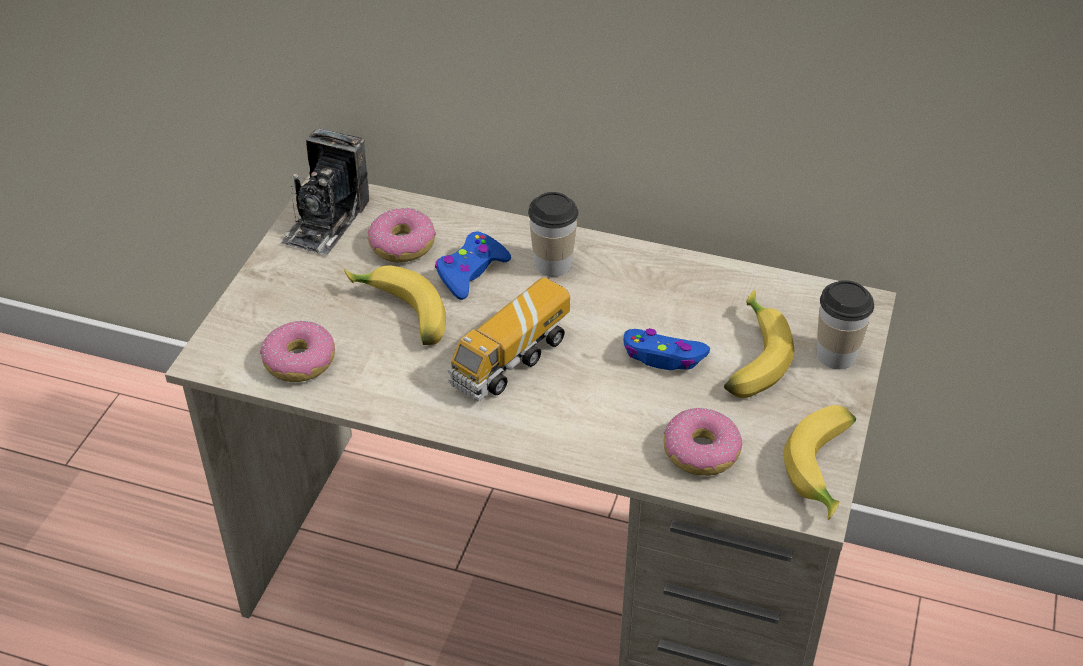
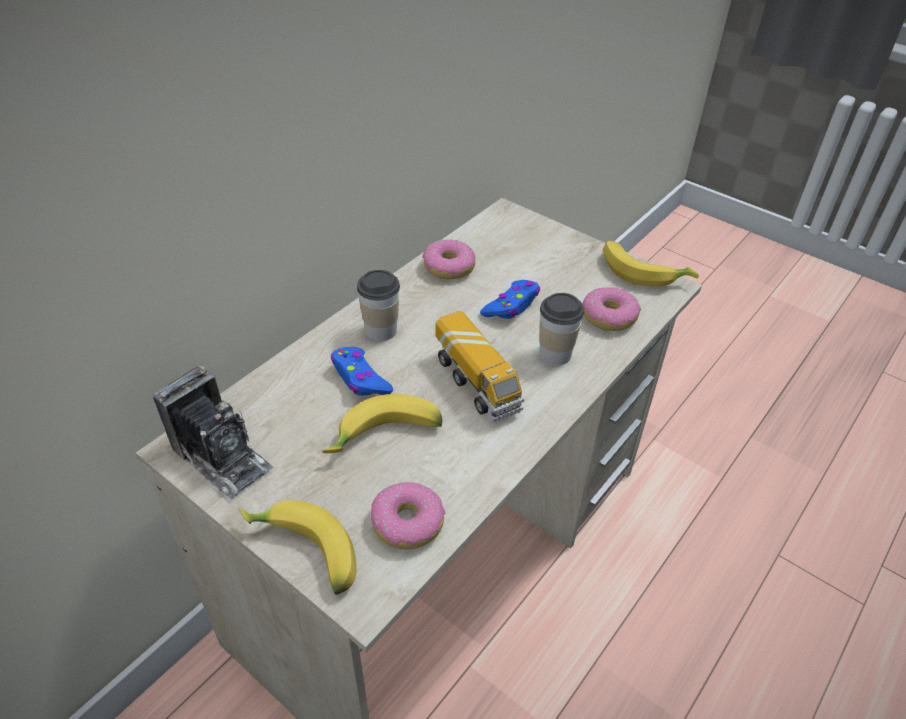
camera: 70 degrees left, 0 degrees up
donut [368,208,436,263] -> donut moved to [422,239,475,279]
banana [724,290,794,398] -> banana moved to [239,500,357,595]
cup [816,280,874,369] -> cup moved to [539,293,584,365]

